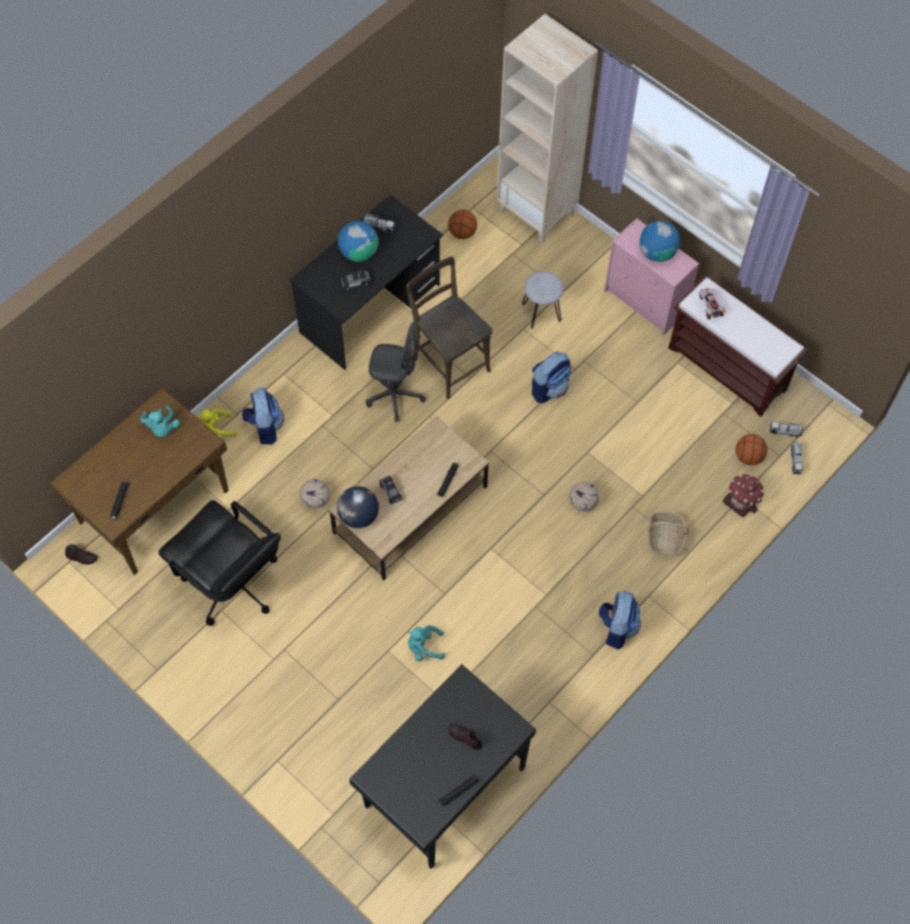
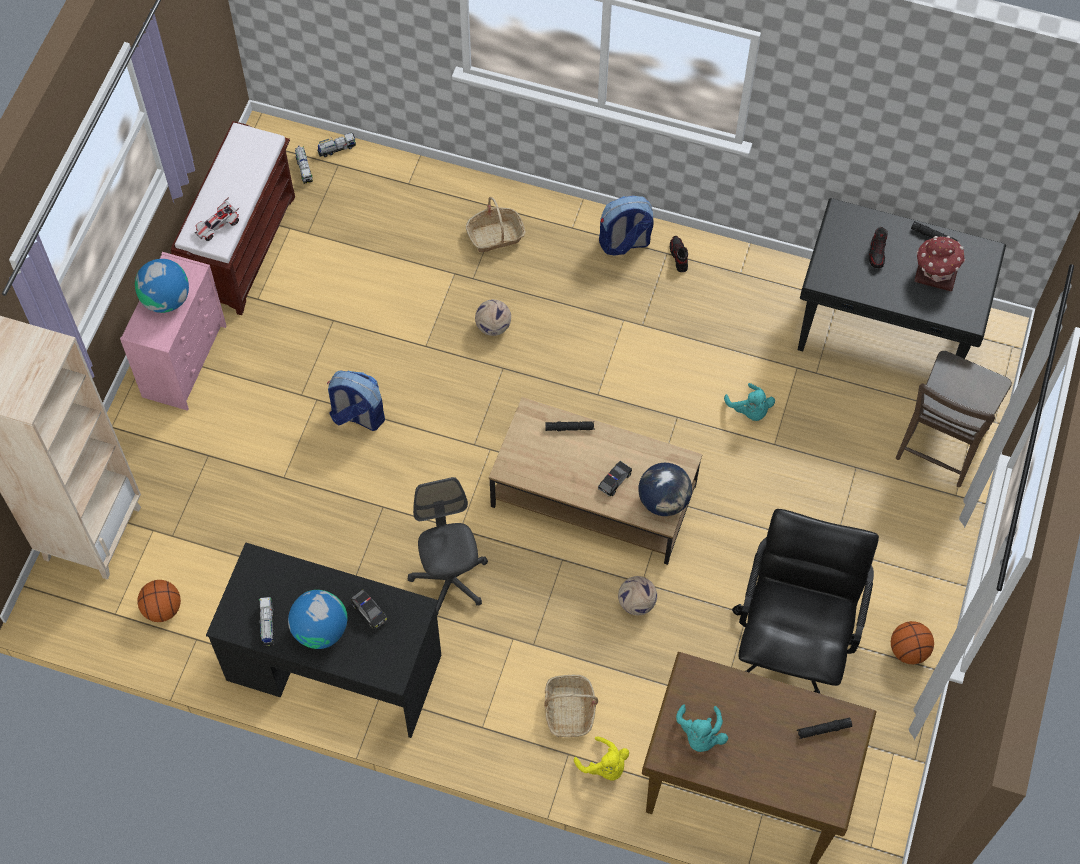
camera: 115 degrees left, 0 degrees up
shoe [65,544,97,565] -> shoe moved to [670,236,688,272]
turquoise plush toy [140,406,180,437] -> turquoise plush toy turned 135 degrees clockwise [676,704,728,752]
backpack [242,388,284,444] -> basket [544,675,598,737]
brown chair [406,257,493,399] -> brown chair moved to [896,351,1012,487]
grey stool [522,271,564,329] -> none
toy house [722,474,764,517] -> toy house moved to [914,236,965,291]
basketball [736,434,768,465] -> basketball moved to [891,621,934,664]

